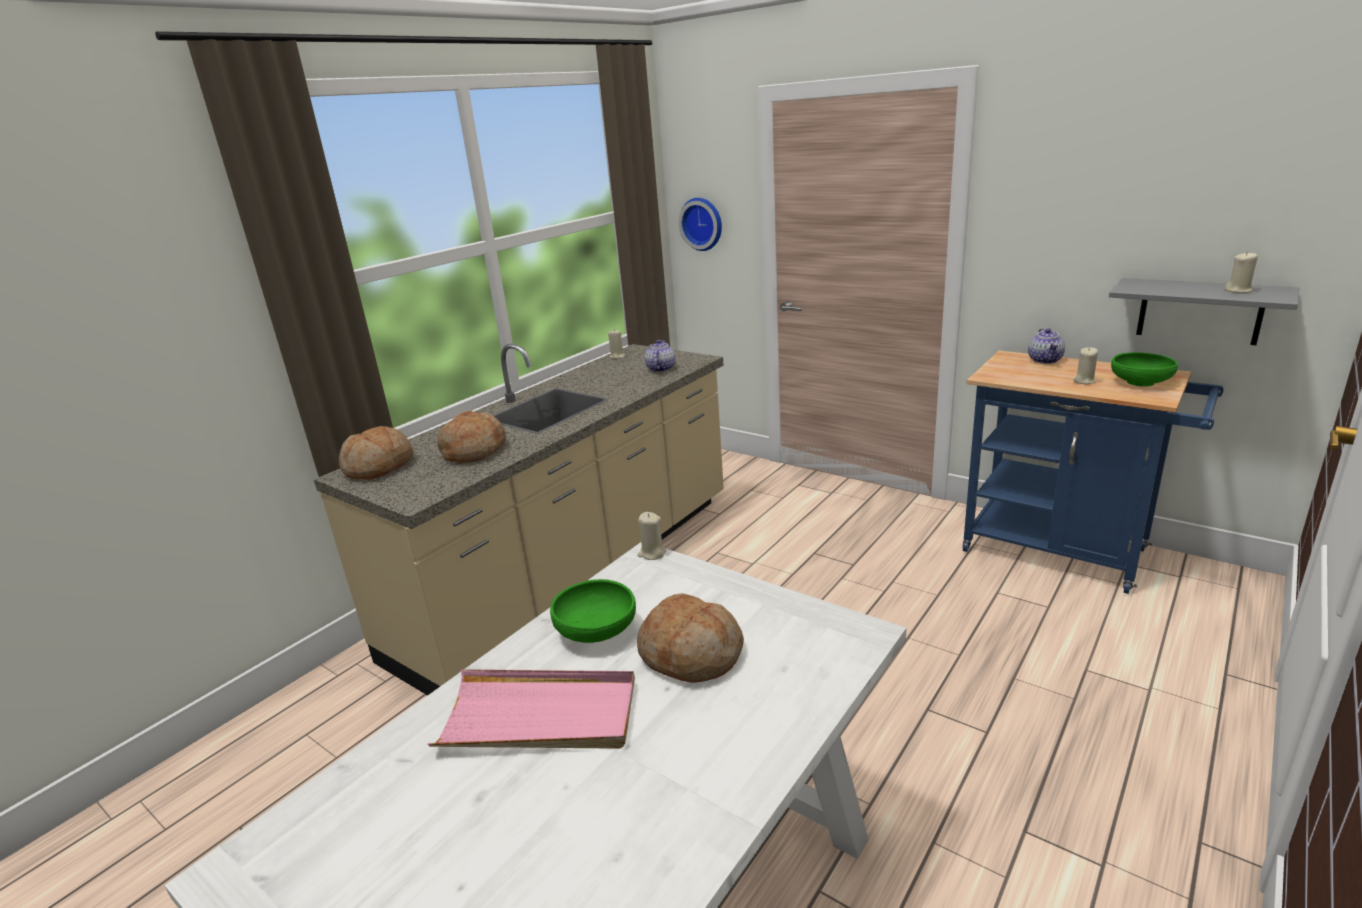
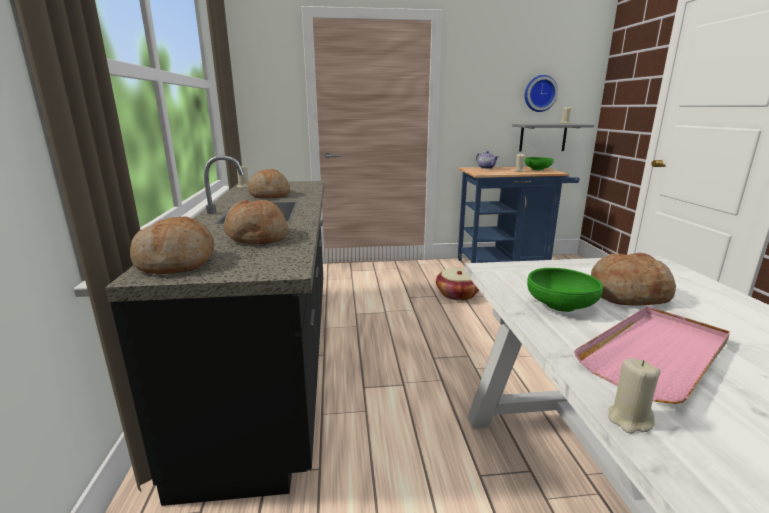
camera: 45 degrees left, 5 degrees down
beige counter [314,344,724,696] -> black counter [105,156,324,506]
beige candle [638,512,667,560] -> beige candle moved to [608,358,661,434]
teapot [645,340,675,372] -> none
wall clock [679,198,722,251] -> wall clock moved to [525,75,558,112]
none -> bread [248,169,290,198]
none -> basket [436,268,479,301]

